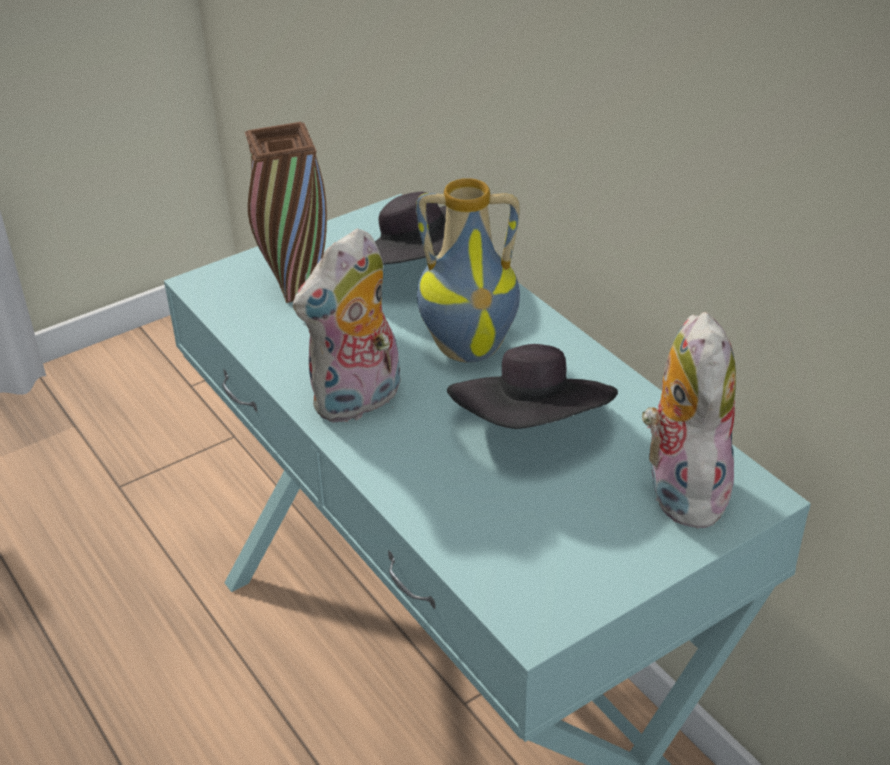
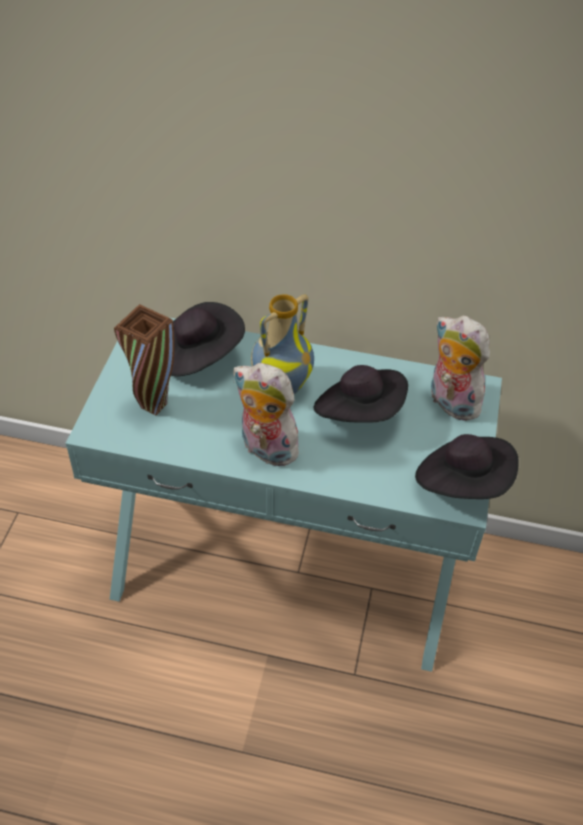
camera: 45 degrees left, 10 degrees up
plush toy [293,228,401,423] -> plush toy turned 120 degrees clockwise [233,363,306,467]
none -> black hat [415,434,519,499]

